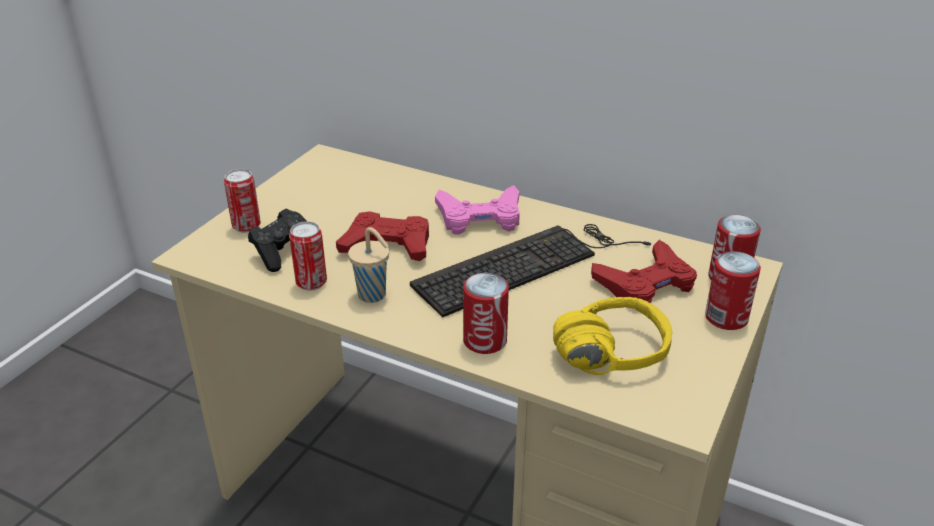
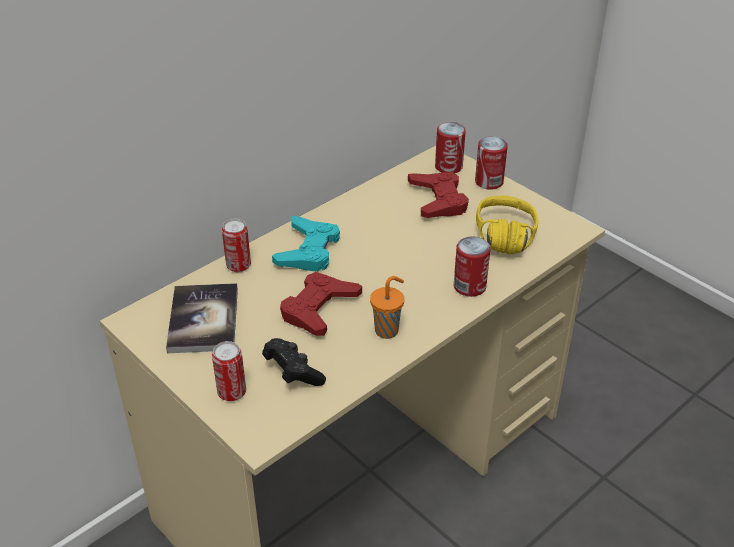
camera: 70 degrees left, 5 degrees up
can [289,221,327,290] -> can moved to [222,219,251,272]
beige cup [348,227,389,303] -> orange cup [370,276,404,339]
keyboard [410,224,651,317] -> none
pink game controller [435,185,520,235] -> turquoise game controller [272,216,340,272]
none -> book [166,283,238,353]

